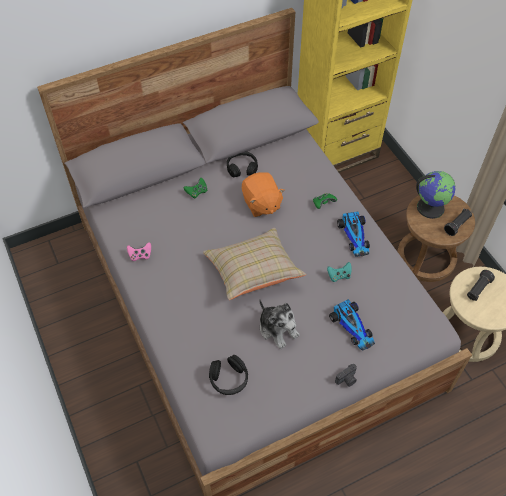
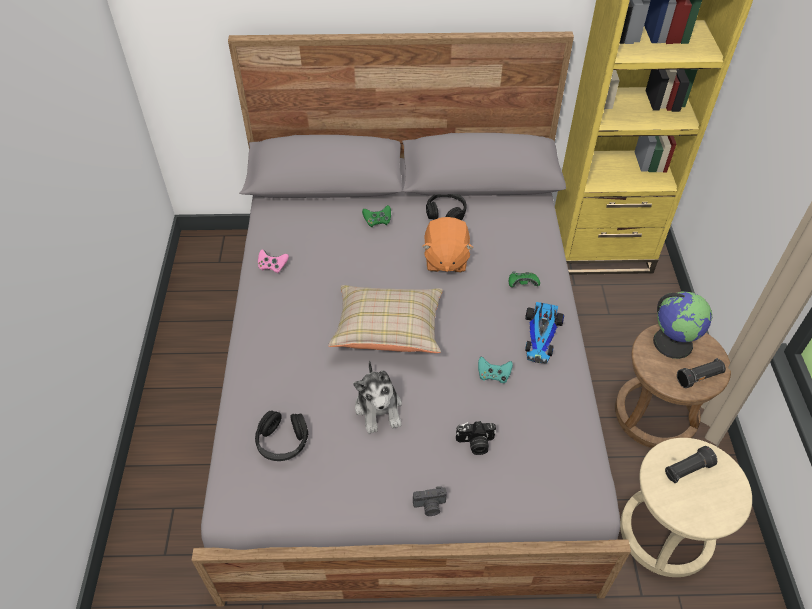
camera: 25 degrees right, 5 degrees down
toy car [329,299,375,351] -> camera [456,421,496,455]

